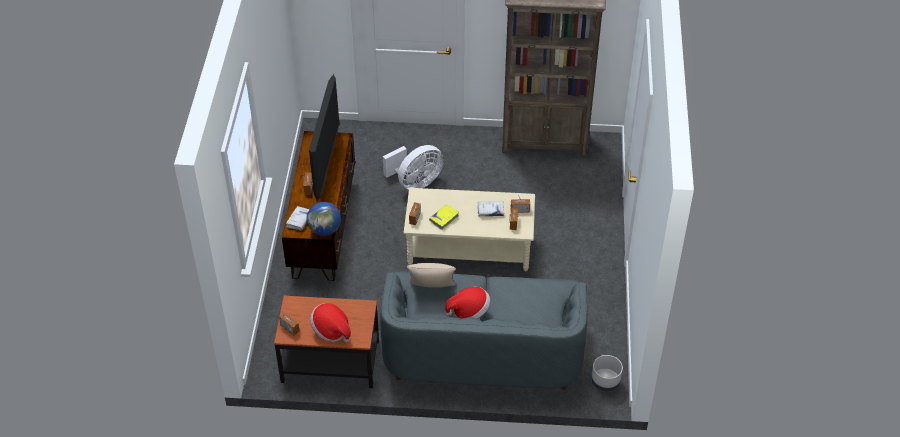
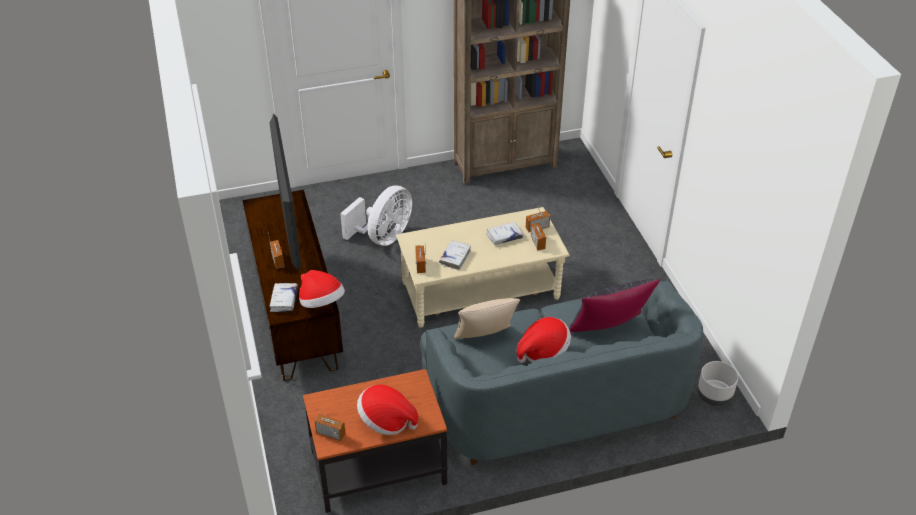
camera: 20 degrees left, 5 degrees down
globe [307,202,341,236] -> hat [299,270,345,308]
yellow book [429,204,459,230] -> white book [439,241,471,270]
none -> black pillow [569,278,660,332]

